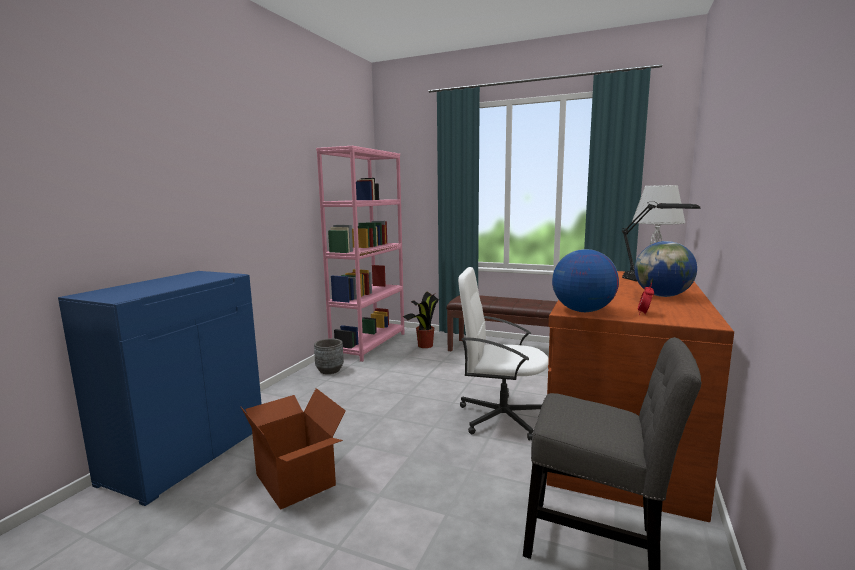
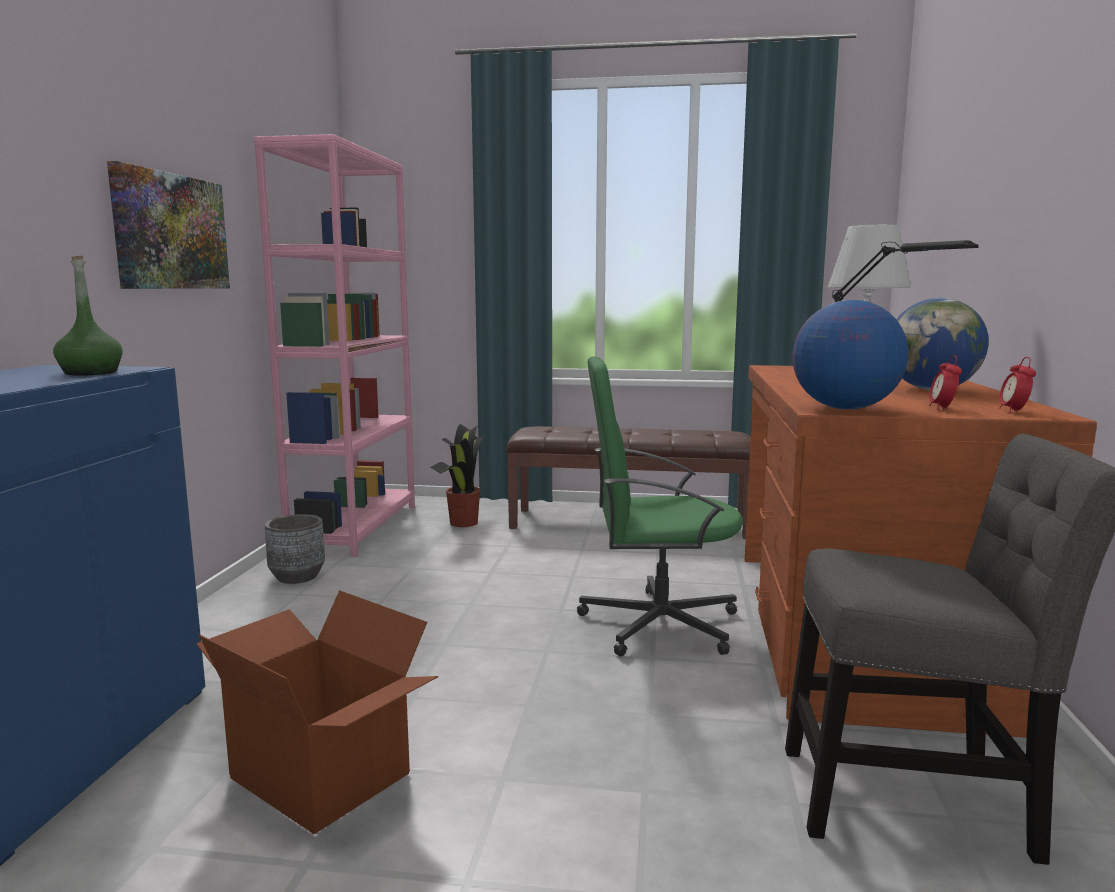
camera: 15 degrees left, 0 degrees up
white office chair [458,267,549,441] -> green office chair [577,356,743,656]
none -> green bottle [53,256,123,376]
none -> picture [107,161,230,289]
none -> alarm clock [999,357,1036,413]

